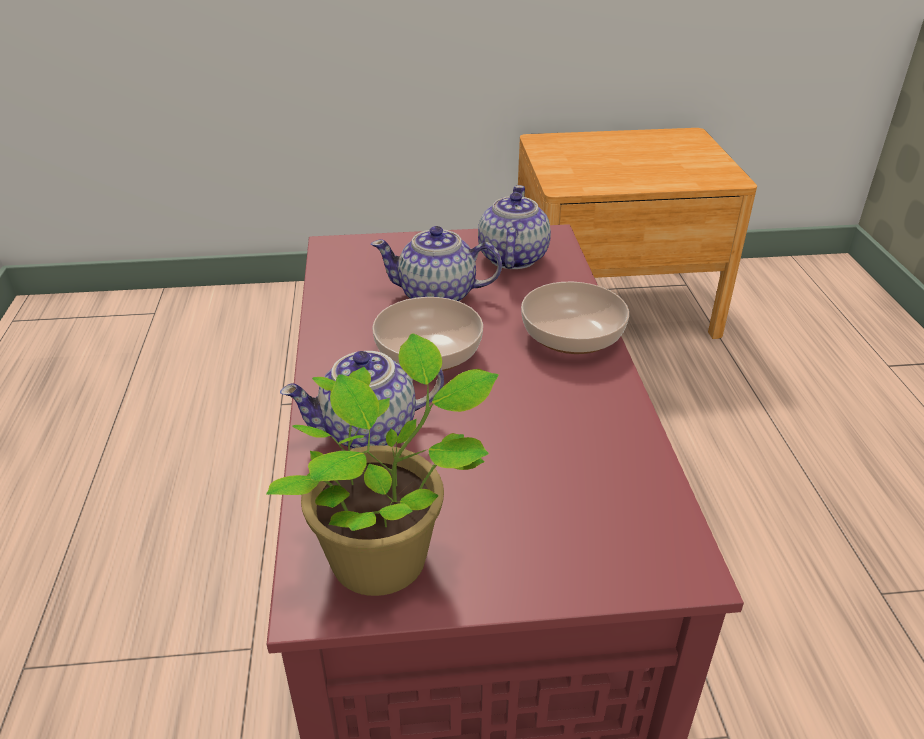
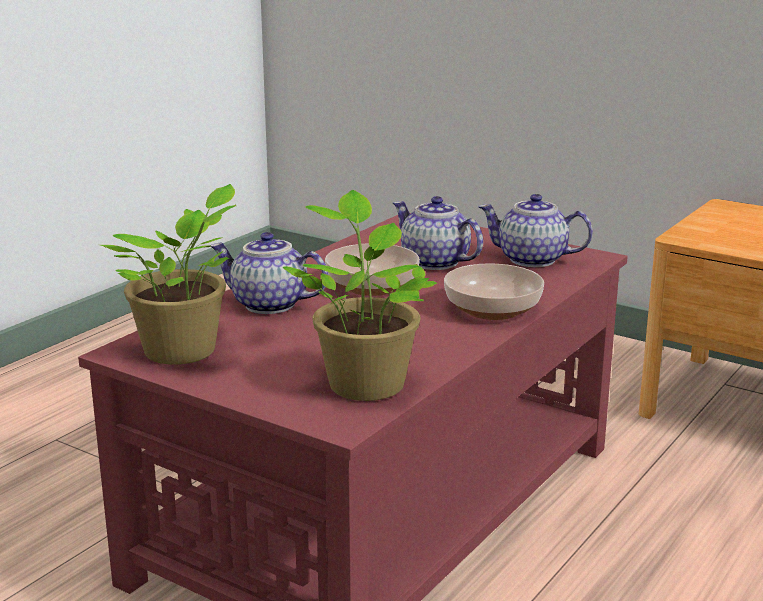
camera: 40 degrees right, 15 degrees down
teapot [478,185,551,269] -> teapot turned 120 degrees counterclockwise [478,194,593,267]
none -> potted plant [283,190,437,401]

